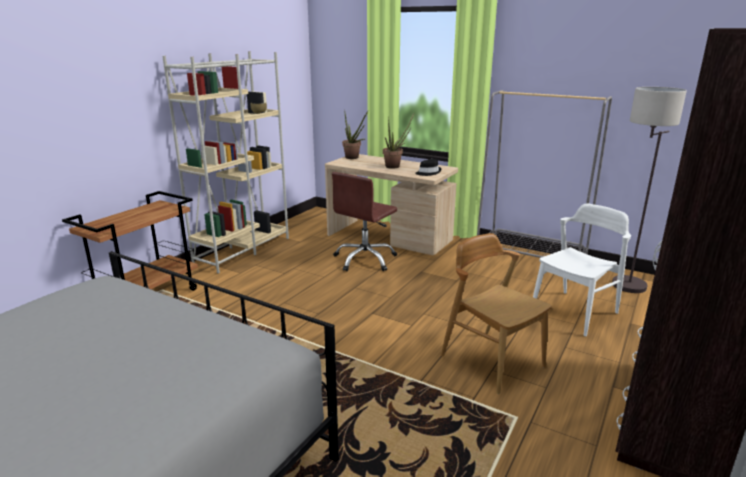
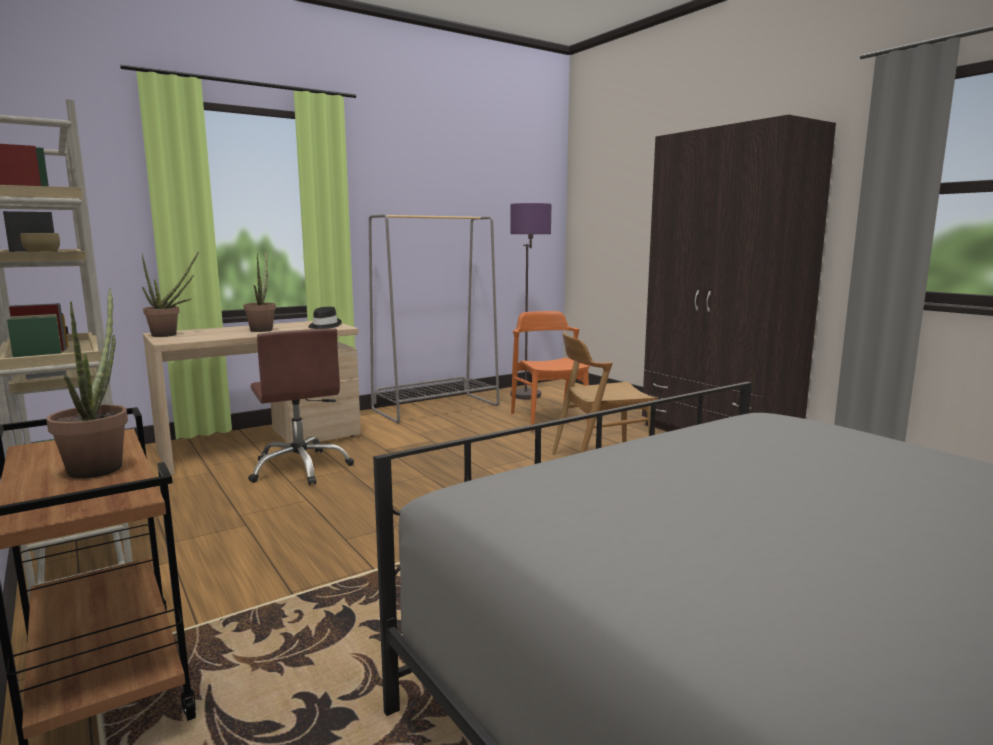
camera: 65 degrees left, 10 degrees down
white chair [533,203,631,337] -> orange chair [511,311,590,432]
grey floor lamp [612,87,687,293] -> purple floor lamp [510,203,551,399]
none -> potted plant [46,288,128,479]

